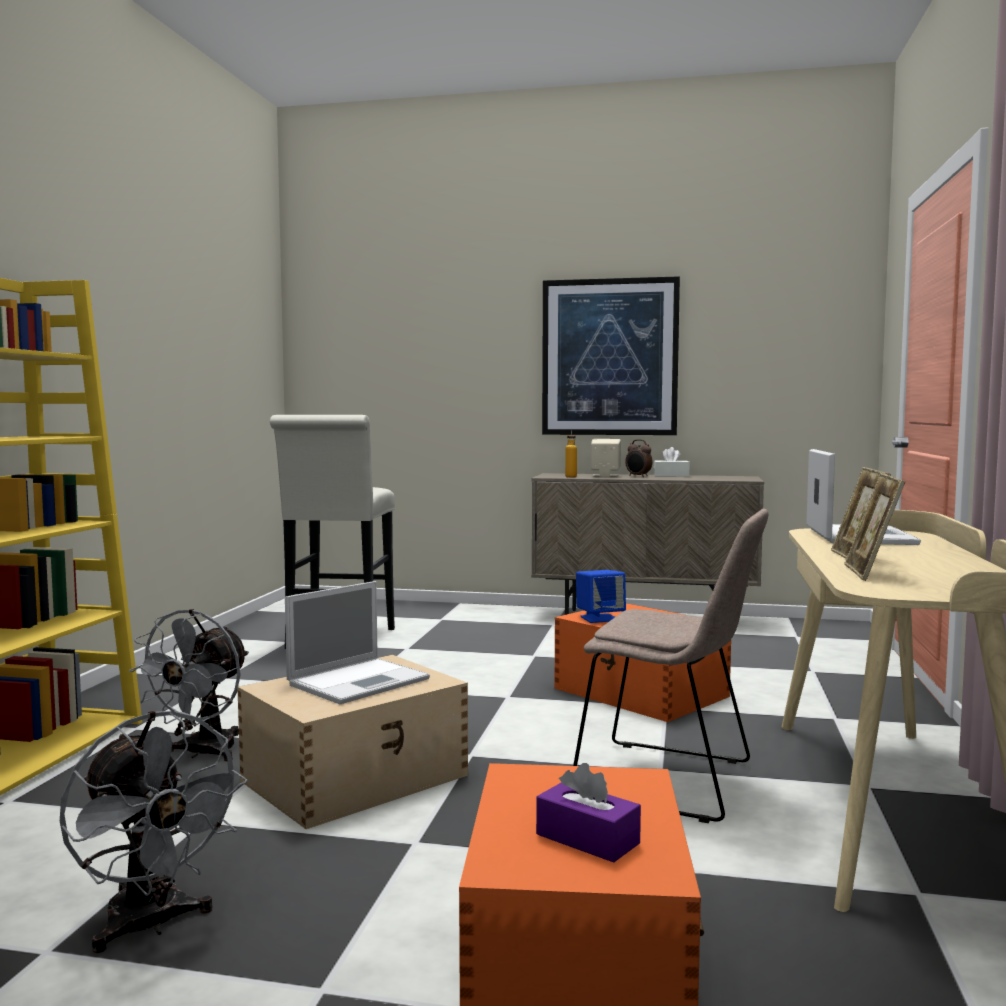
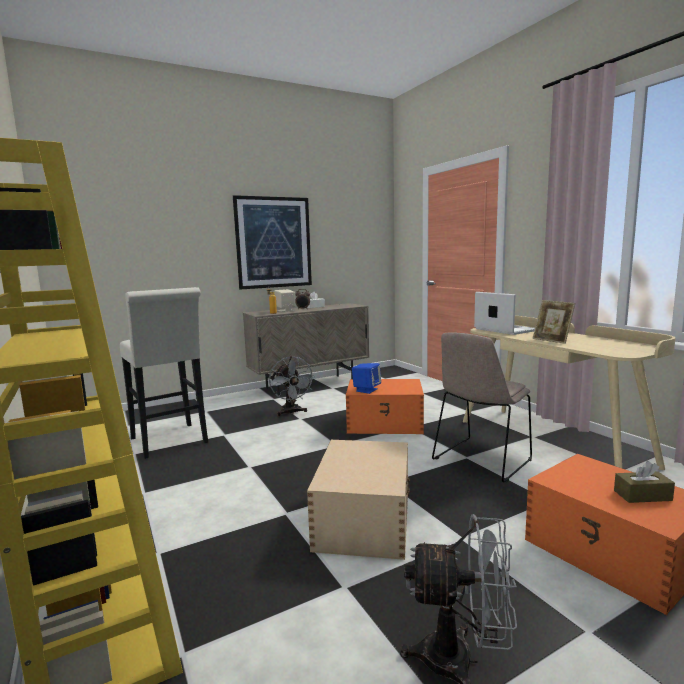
camera: 40 degrees left, 5 degrees up
grey fan [129,609,249,761] -> grey fan moved to [269,356,315,416]
laptop [285,581,430,704] -> none
purple tissue box [536,763,641,863] -> brown tissue box [614,461,675,503]
beige chair [573,509,768,823] -> beige chair turned 150 degrees clockwise [432,333,532,483]
picture frame [844,473,905,581] -> none

